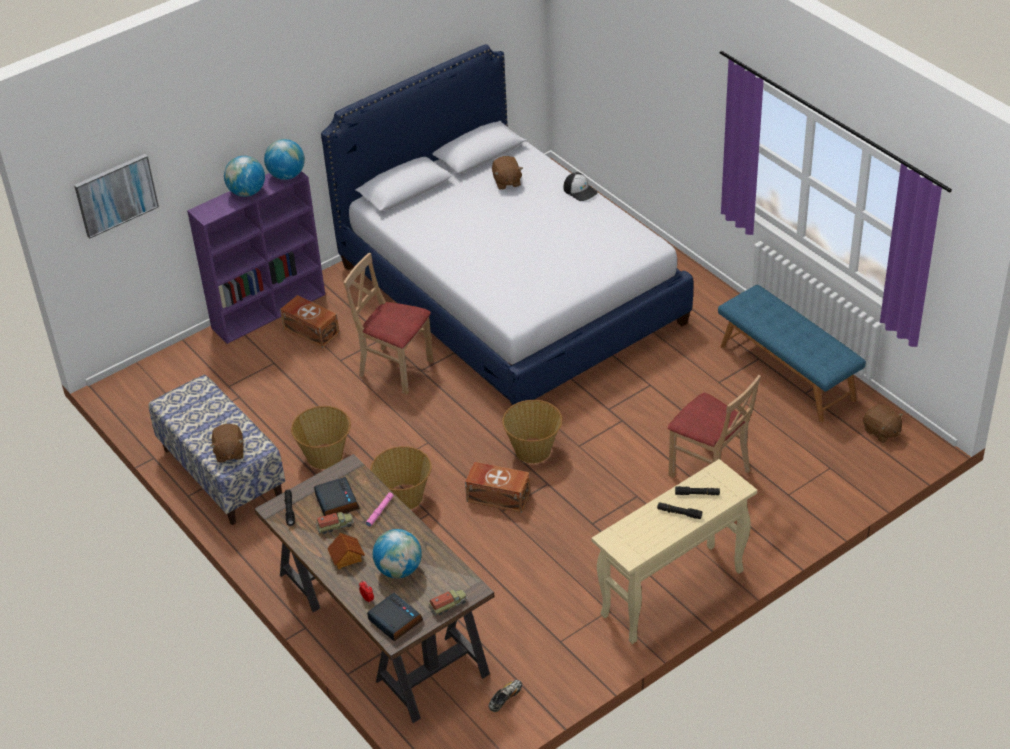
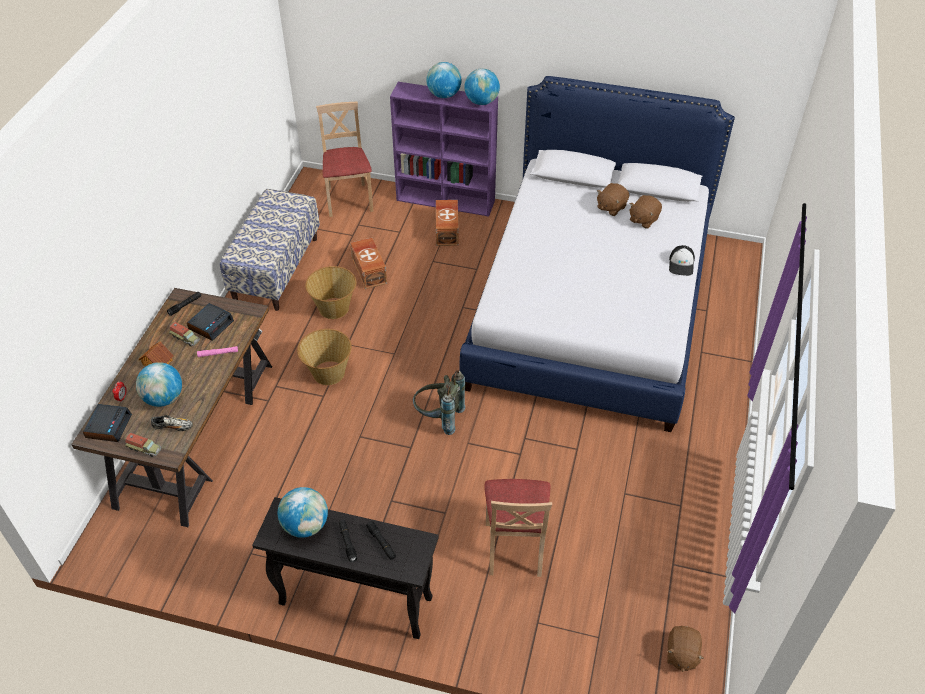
camera: 50 degrees right, 5 degrees up
picture [74,154,159,238] -> none
brown plush toy [210,424,244,462] -> brown plush toy moved to [597,183,629,216]
beige chair [343,253,433,394] -> beige chair moved to [316,102,373,217]
brown storage box [465,462,530,513] -> brown storage box moved to [350,238,387,289]
shoe [489,680,522,712] -> shoe moved to [151,415,193,431]
basket [502,400,562,463] -> grey backpack [413,370,465,435]
beige console table [592,459,757,644] -> black console table [252,497,439,639]
blue bench [718,285,866,422] -> none
none -> globe [278,487,328,538]

